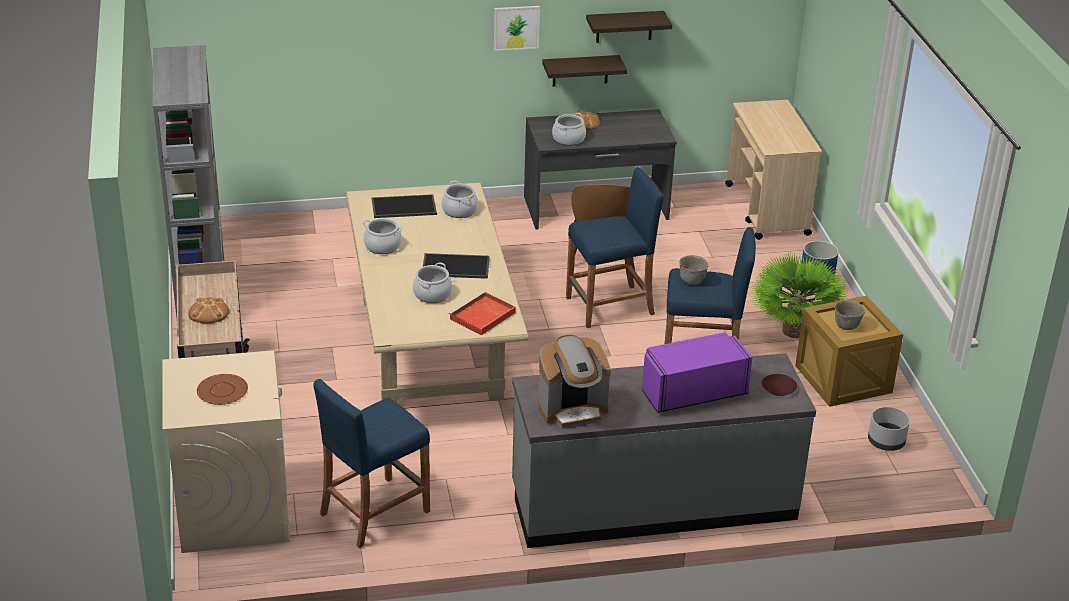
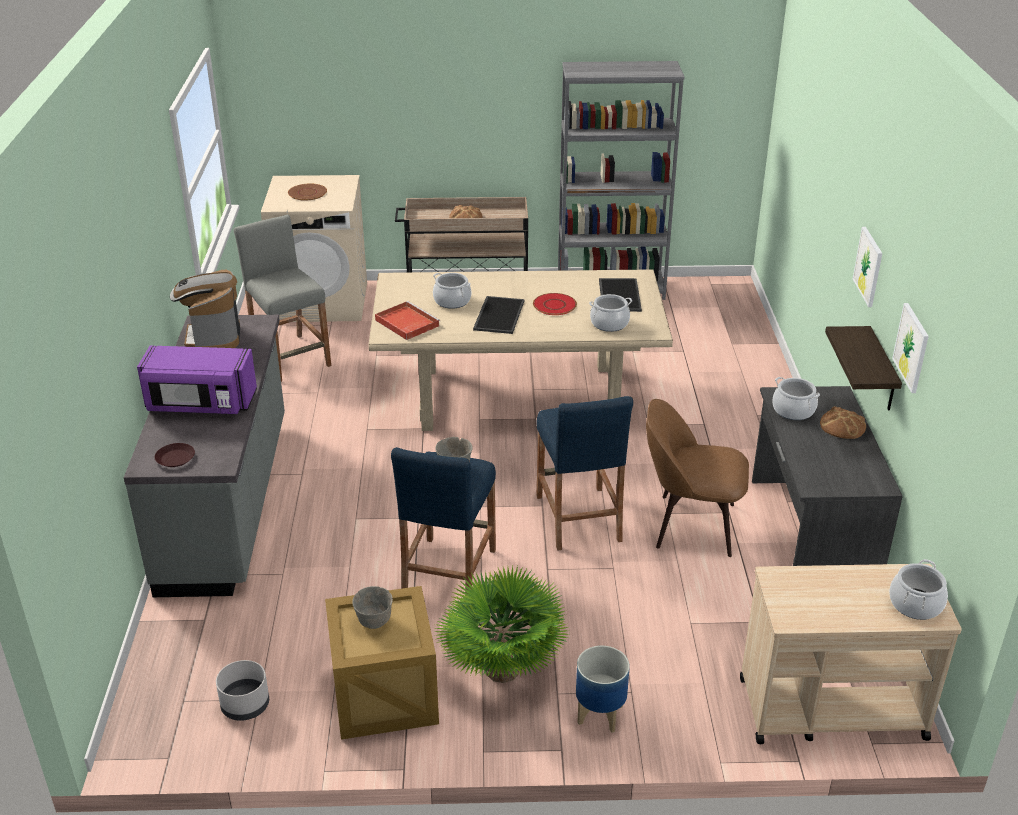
camera: 100 degrees right, 0 degrees up
blue stool [313,379,430,548] -> grey stool [234,214,331,382]
cooking pot [362,218,402,254] -> cooking pot moved to [889,559,948,620]
shelf [586,11,672,43] -> picture [892,303,929,393]
purple microwave [642,332,752,413] -> purple microwave turned 105 degrees clockwise [137,346,257,414]
none -> red plate [533,293,577,315]

